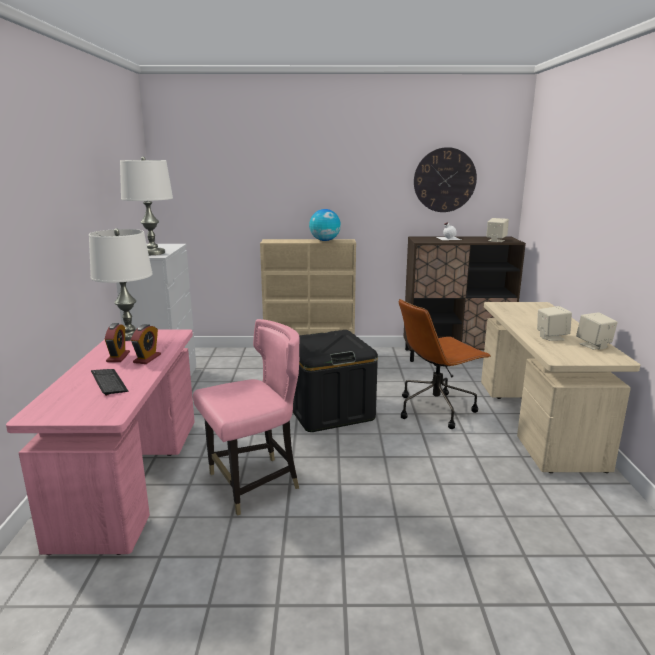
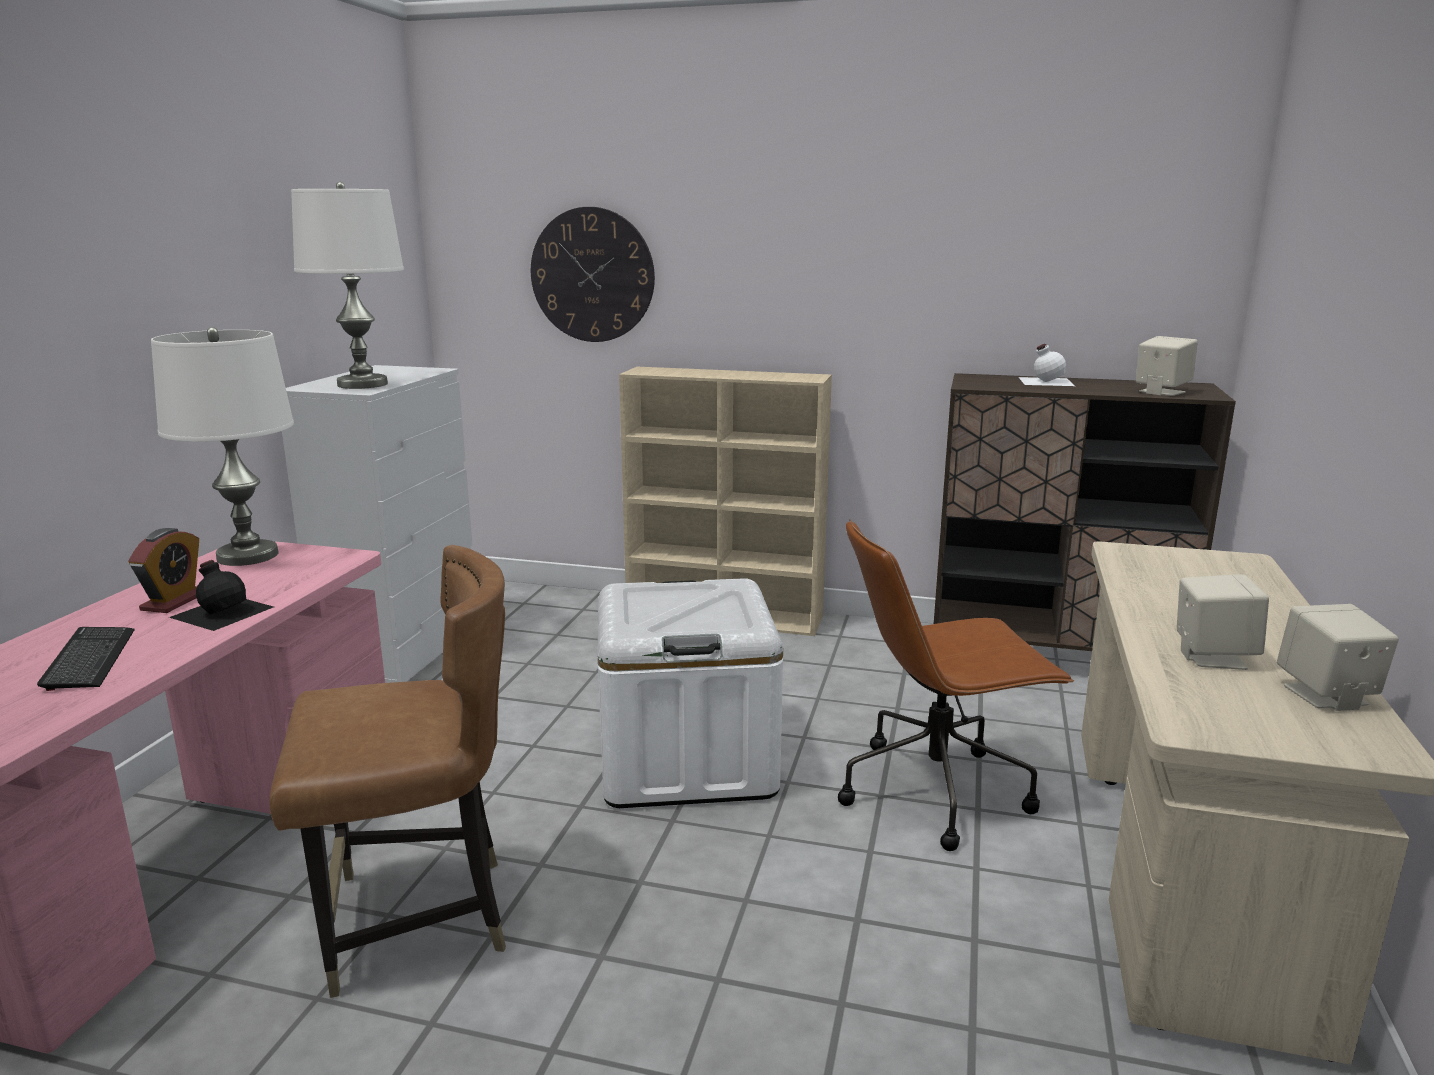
camera: 15 degrees right, 0 degrees up
alarm clock [131,324,161,364] -> black bottle [169,560,273,631]
pink chair [193,319,300,516] -> brown chair [270,545,506,998]
black storage box [293,330,378,432] -> white storage box [598,578,783,808]
globe [309,209,341,241] -> none
wall clock [414,147,477,212] -> wall clock moved to [531,207,655,342]

